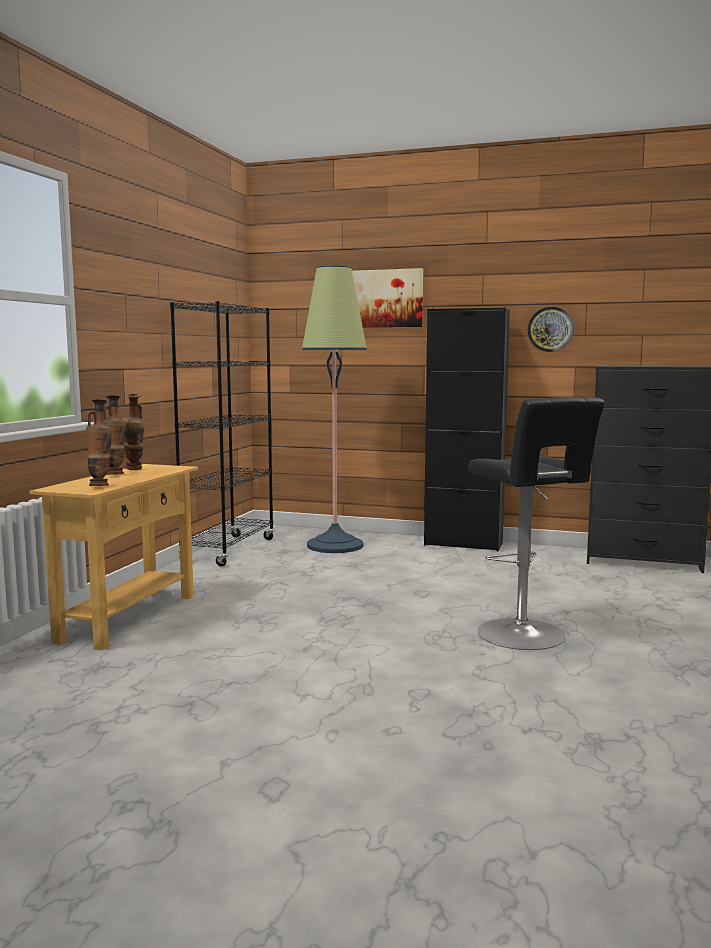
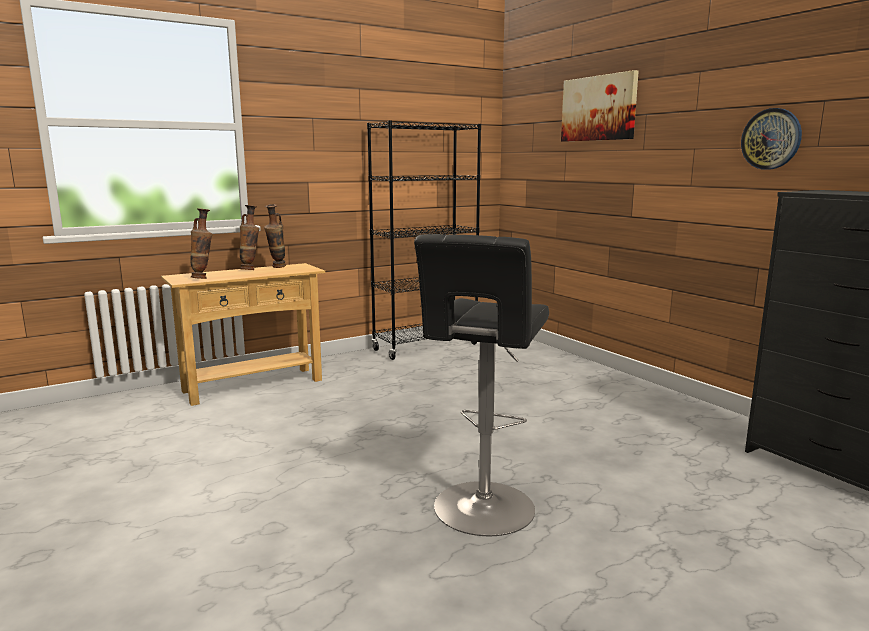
camera: 40 degrees right, 5 degrees up
floor lamp [302,265,367,553] -> none
black cabinet [424,308,510,551] -> none

